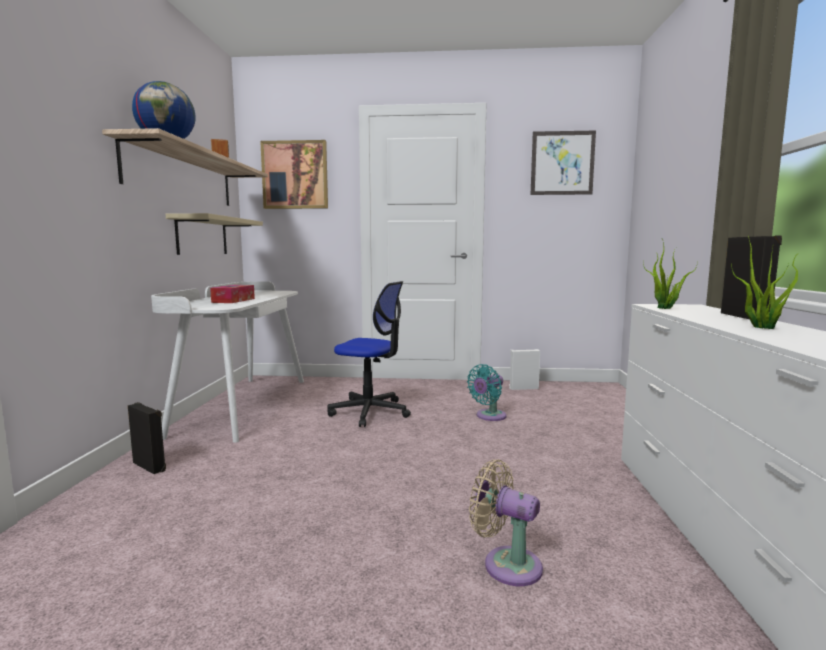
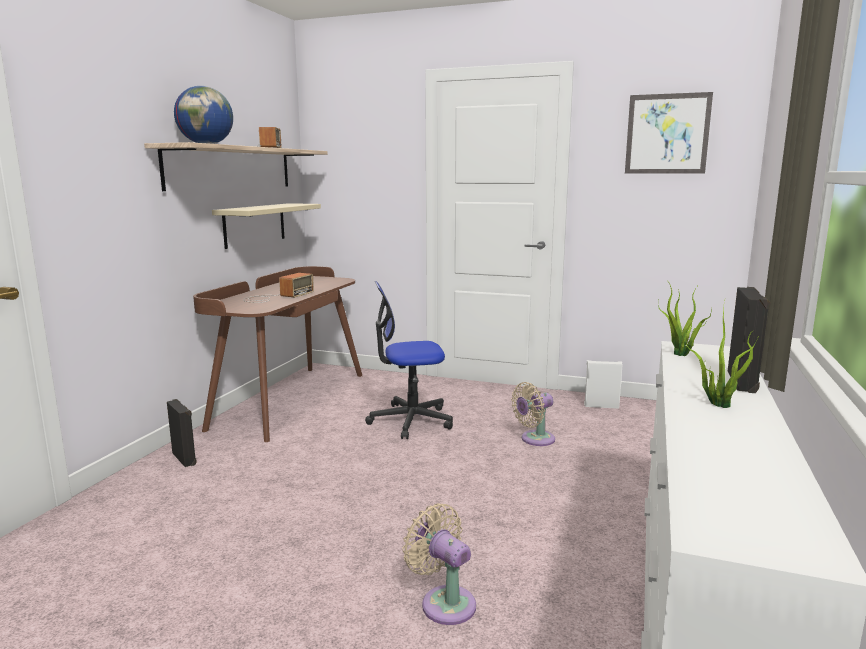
camera: 15 degrees right, 5 degrees up
white desk [151,281,304,443] -> brown desk [193,266,362,442]
tissue box [210,285,255,303] -> radio [243,273,314,303]
picture [260,140,328,209] -> none
office chair [327,281,411,427] -> office chair turned 135 degrees clockwise [365,281,453,439]
turquoise fan [467,364,506,421] -> beige fan [511,382,555,446]

